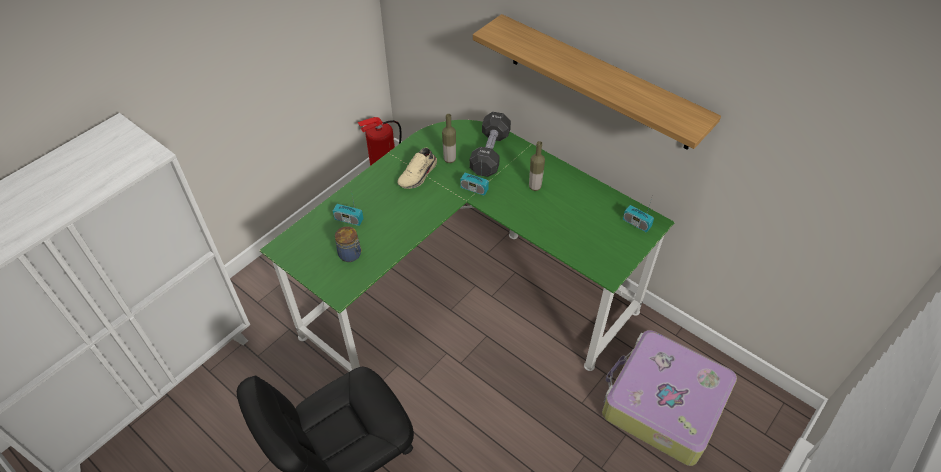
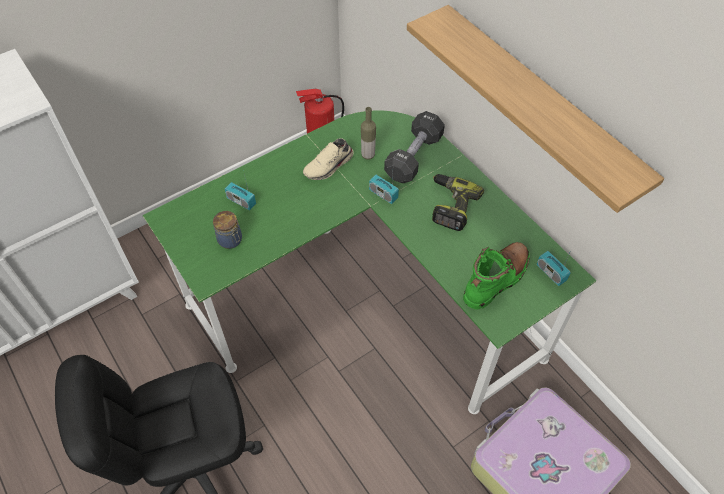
camera: 15 degrees right, 5 degrees up
bottle [529,141,545,191] -> power drill [432,174,484,231]
none -> green boot [463,242,530,309]

